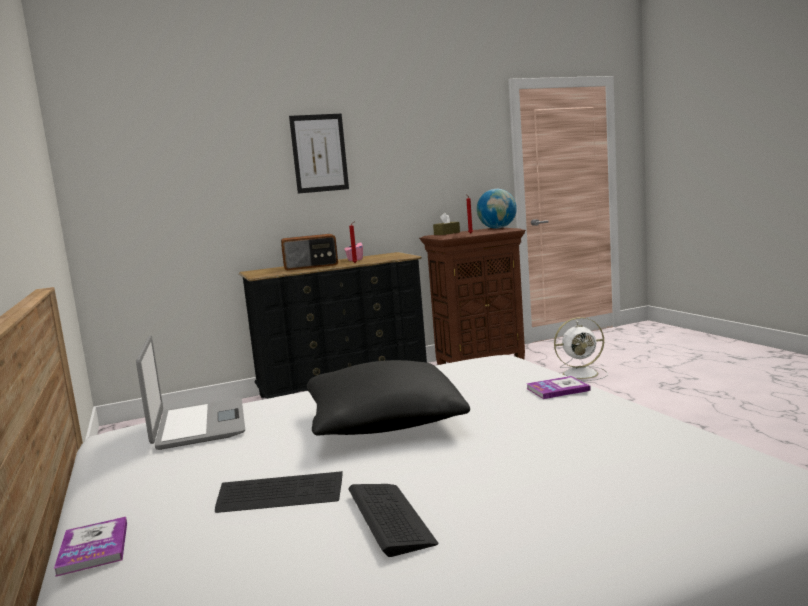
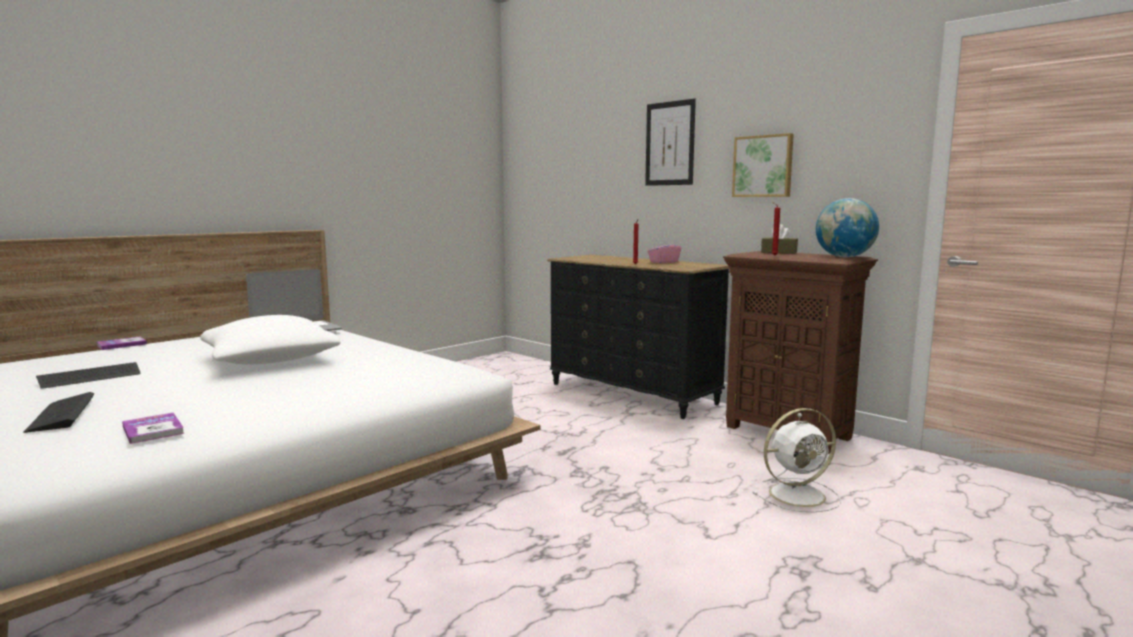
camera: 65 degrees right, 0 degrees up
keyboard [215,471,343,513] -> keyboard moved to [23,392,94,433]
radio [281,234,338,270] -> none
black pillow [307,360,470,436] -> white pillow [200,315,340,365]
book [526,376,591,399] -> book moved to [122,412,184,444]
white fan [554,317,608,381] -> white fan turned 75 degrees counterclockwise [753,408,841,512]
none -> picture [732,133,794,197]

